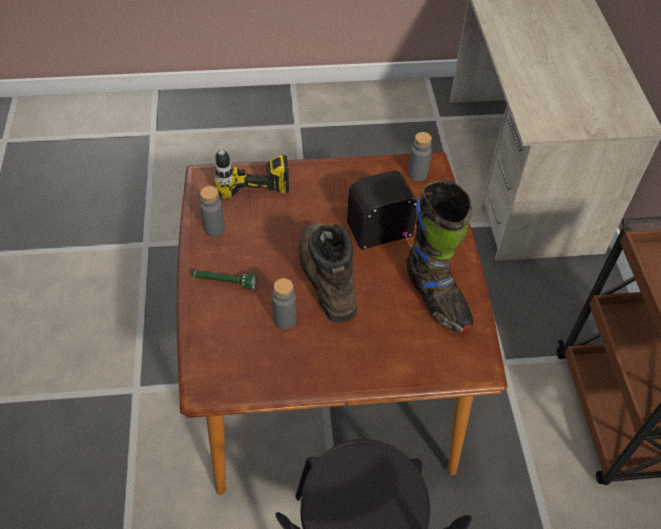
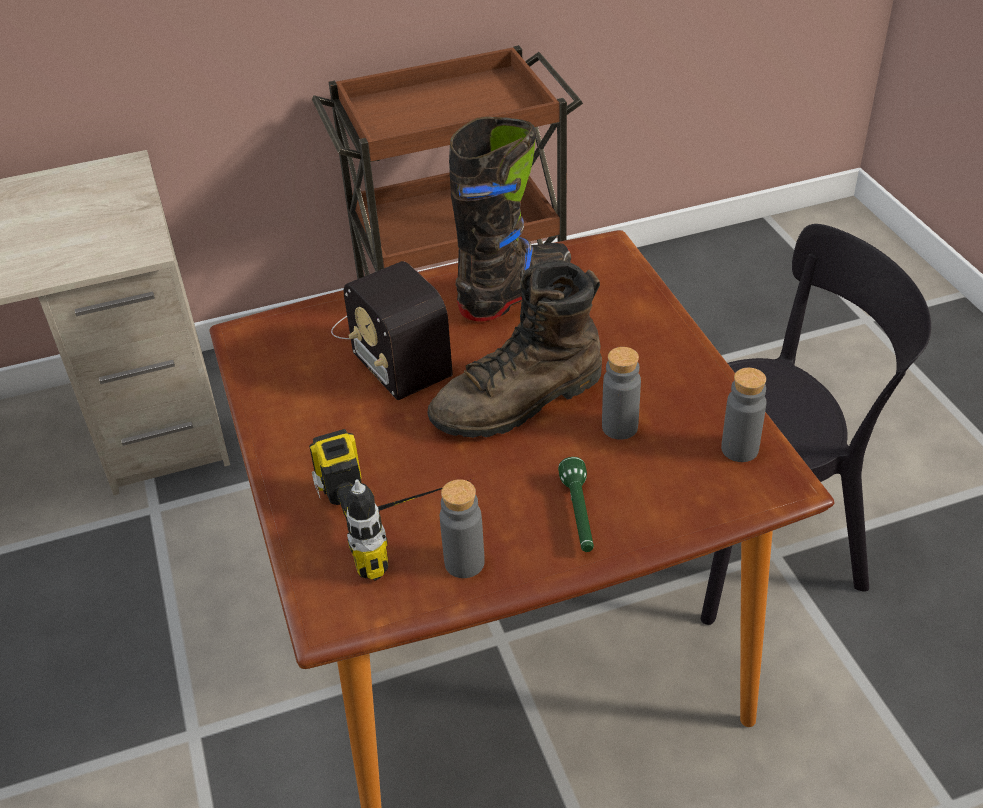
camera: 100 degrees left, 10 degrees down
grey bottle [408,132,432,181] -> grey bottle moved to [721,368,766,462]

